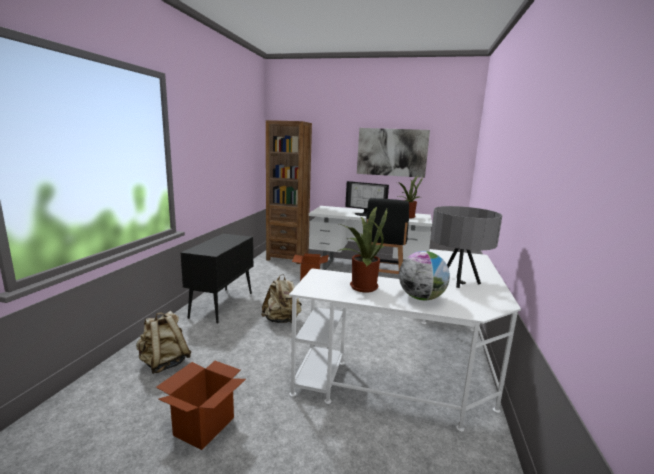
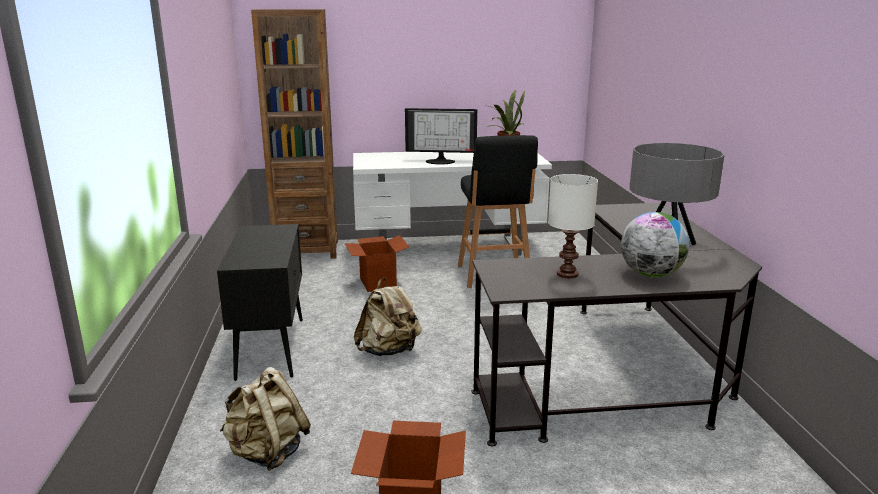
camera: 20 degrees left, 5 degrees up
white desk [289,249,521,432] -> black desk [472,203,762,446]
potted plant [338,207,387,292] -> white table lamp [548,174,598,278]
picture [357,128,430,178] -> none

